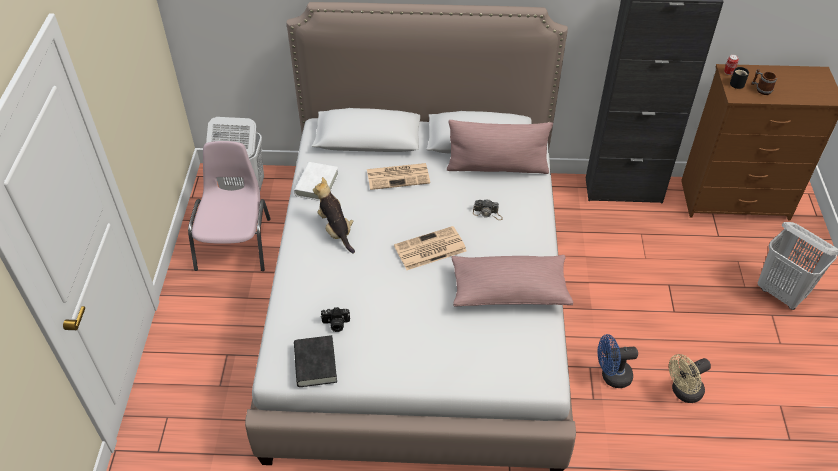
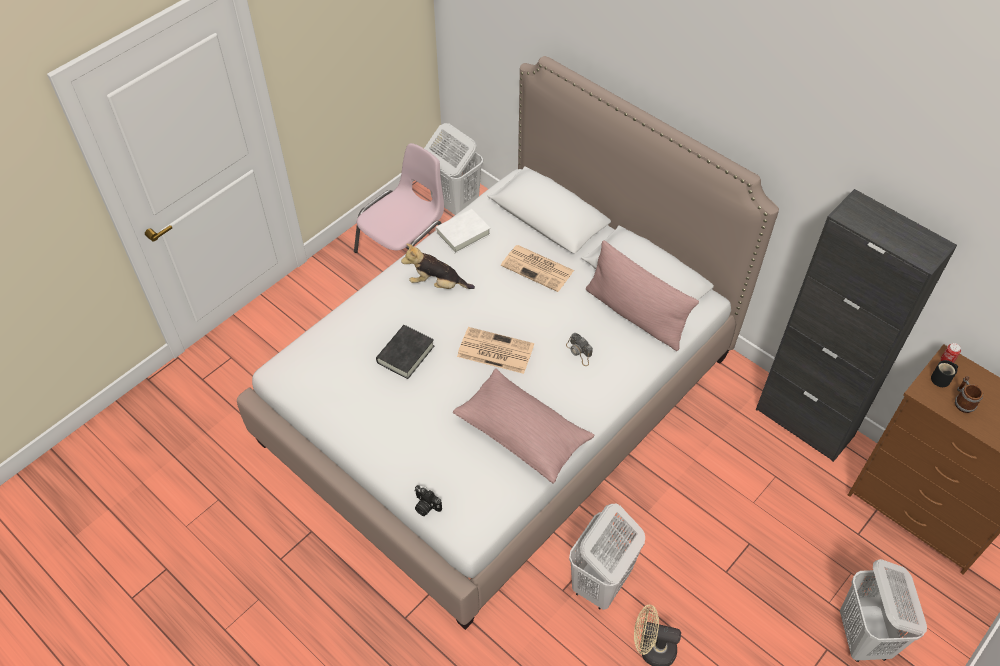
camera: 40 degrees right, 5 degrees up
black book [294,335,337,387] -> black book moved to [376,325,434,379]
plush toy [313,177,355,253] -> plush toy turned 90 degrees counterclockwise [401,244,475,289]
camera [321,307,350,332] -> camera moved to [414,485,442,516]
blue fan [598,334,638,388] -> white laundry basket [569,504,645,610]

